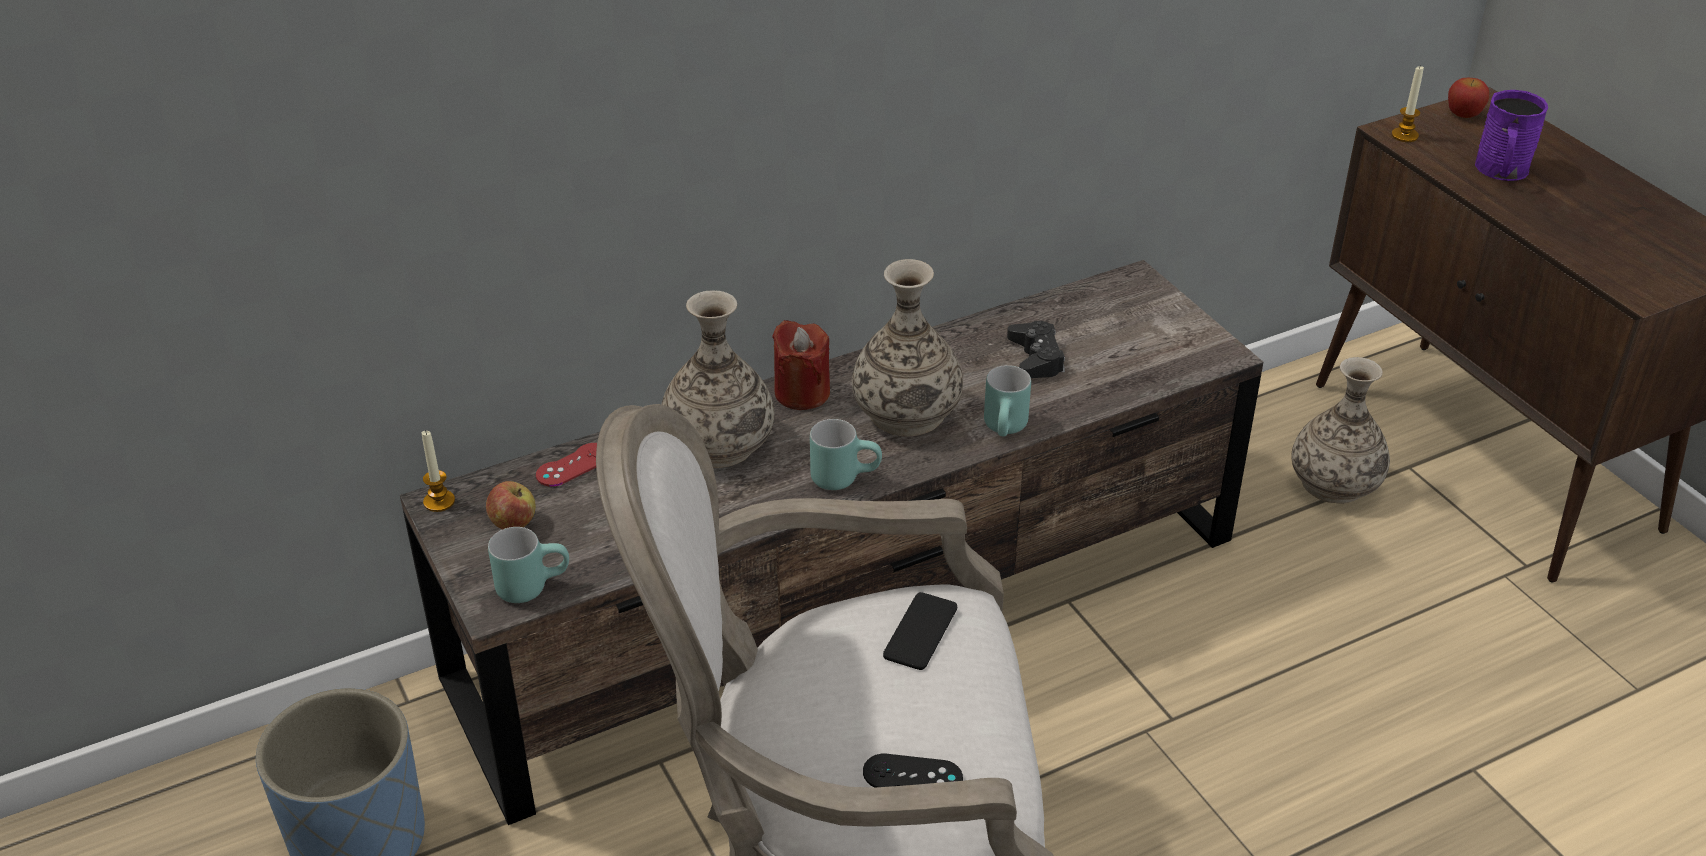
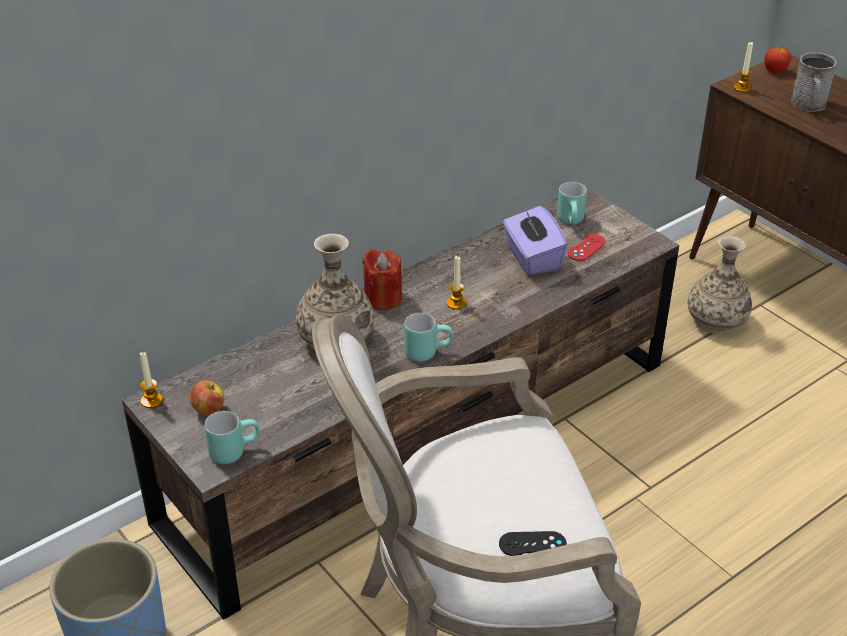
camera: 10 degrees left, 0 degrees up
red game controller [536,443,597,487] -> red game controller moved to [568,234,606,261]
vase [852,259,963,436] -> candle [447,256,466,310]
phone [883,592,957,670] -> none
turquoise mug [984,365,1031,437] -> turquoise mug moved to [557,182,587,225]
black game controller [1007,321,1065,378] -> purple tissue box [503,206,568,275]
purple mug [1475,90,1548,181] -> grey mug [791,52,837,112]

